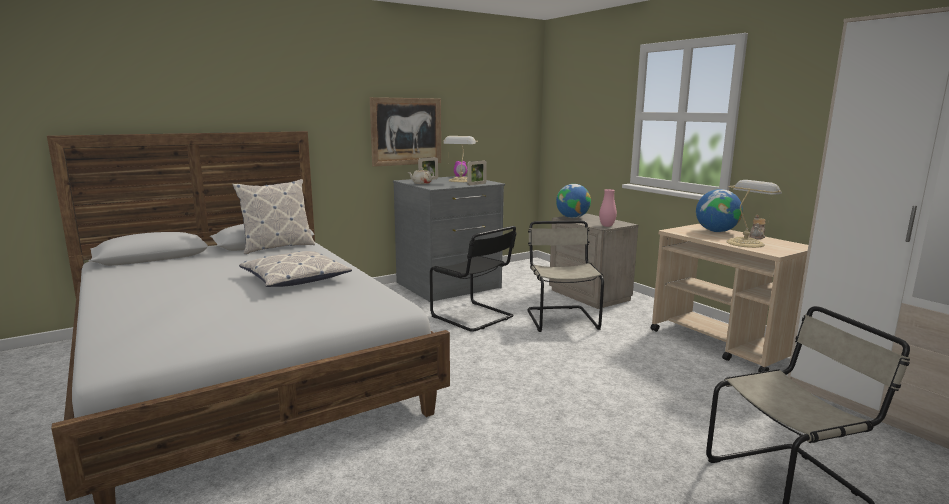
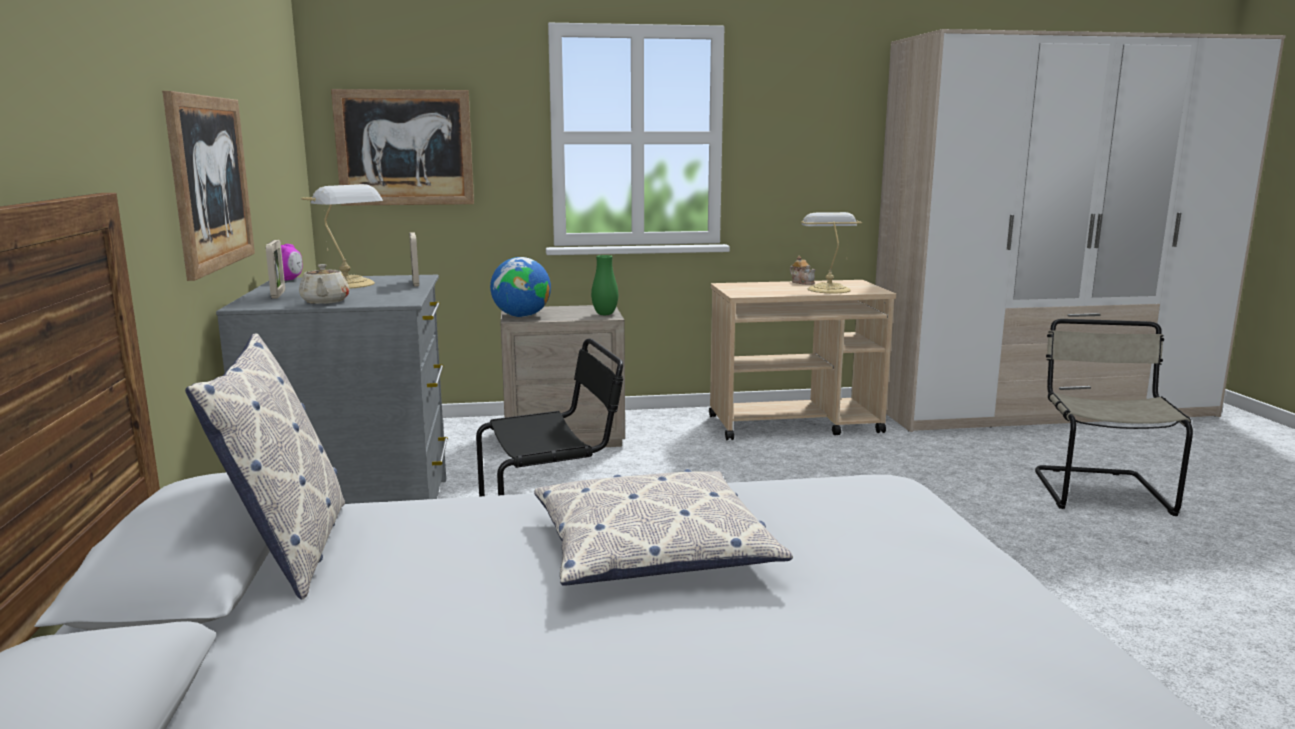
camera: 65 degrees left, 0 degrees up
beige chair [527,221,604,332] -> none
pink vase [599,189,617,227] -> green vase [591,255,618,315]
globe [696,189,743,232] -> none
none -> picture [331,89,474,206]

